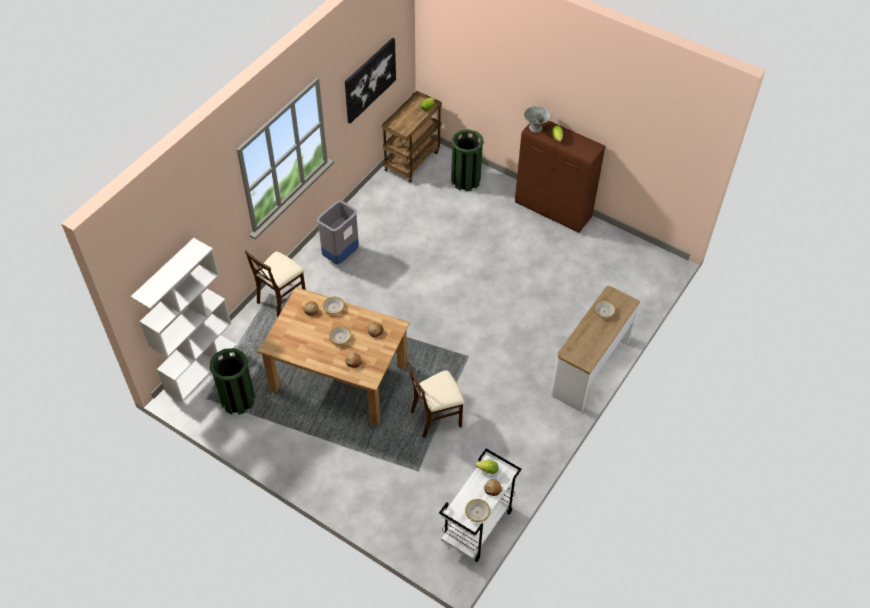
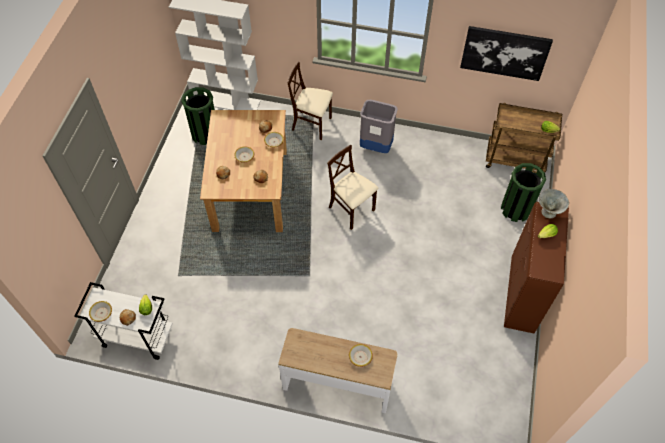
camera: 70 degrees right, 5 degrees up
beige chair [408,363,465,438] -> beige chair moved to [327,145,379,230]

